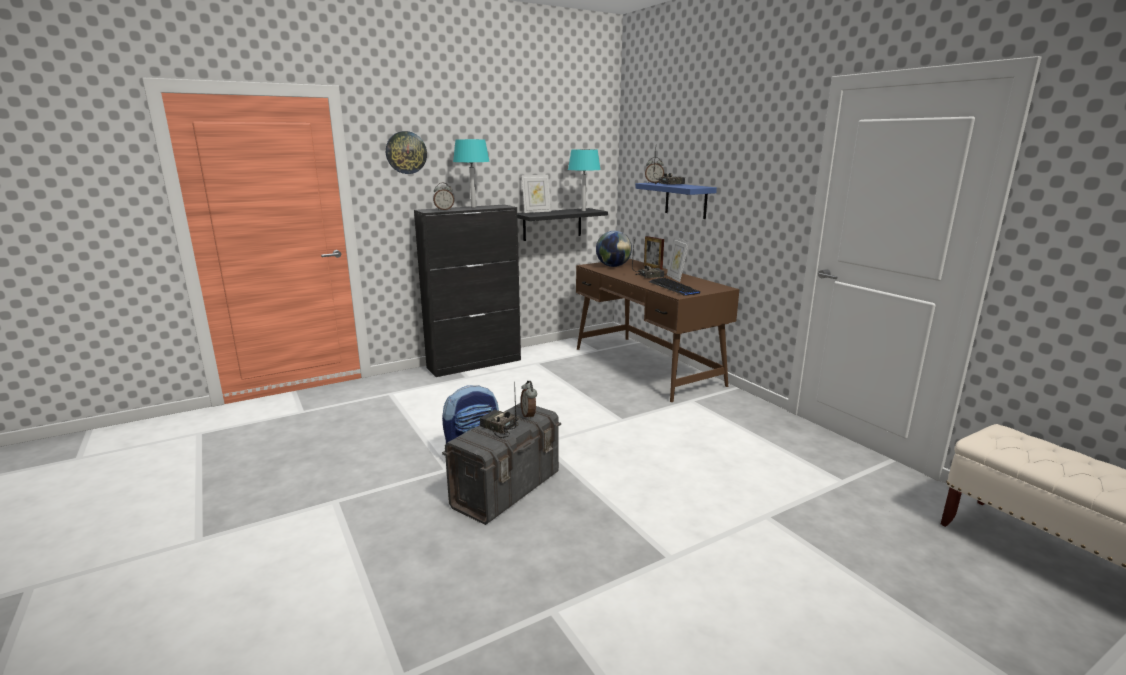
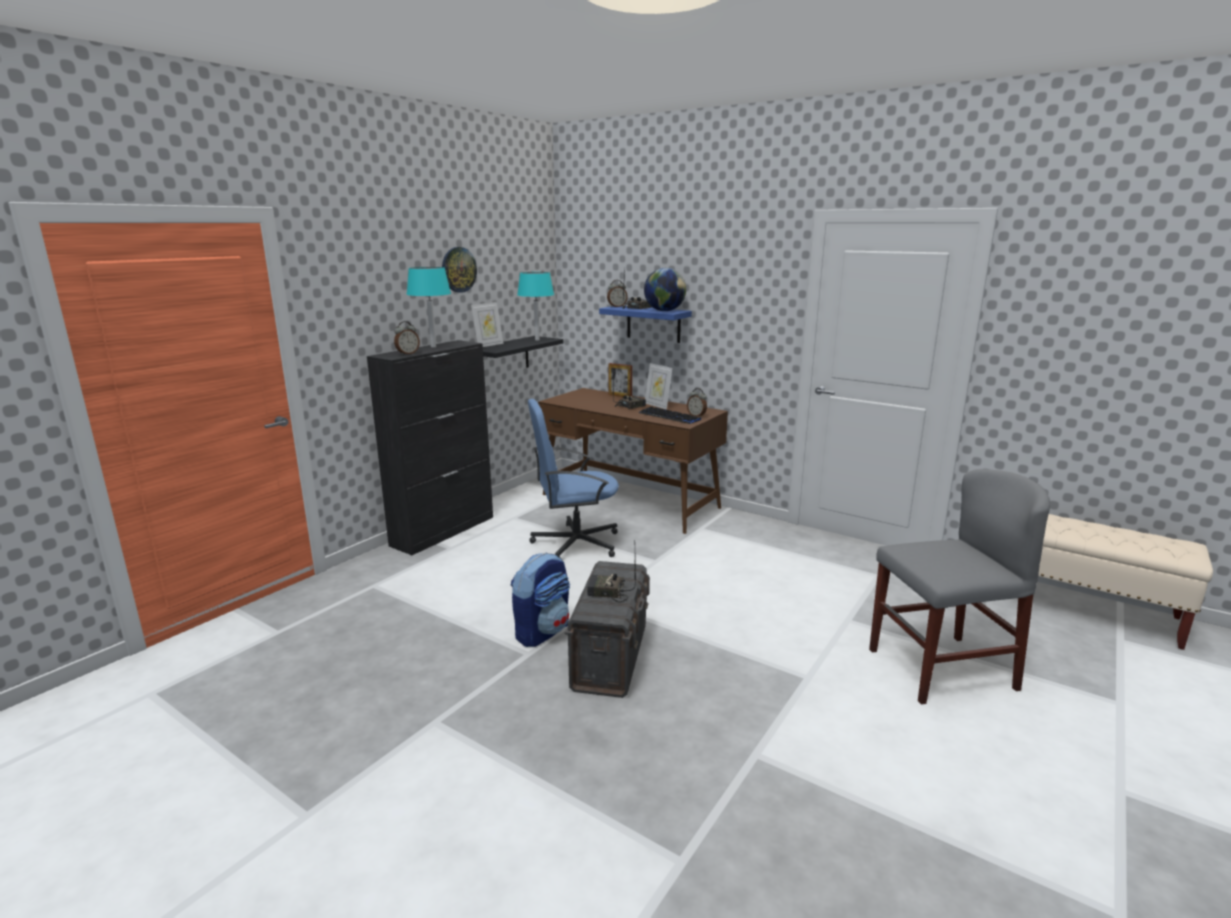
camera: 25 degrees left, 0 degrees up
wall clock [386,131,427,174] -> wall clock moved to [442,247,477,293]
alarm clock [521,381,537,420] -> alarm clock moved to [687,388,707,418]
globe [596,231,632,267] -> globe moved to [644,268,686,311]
none -> blue office chair [528,399,619,559]
none -> grey chair [869,469,1050,704]

